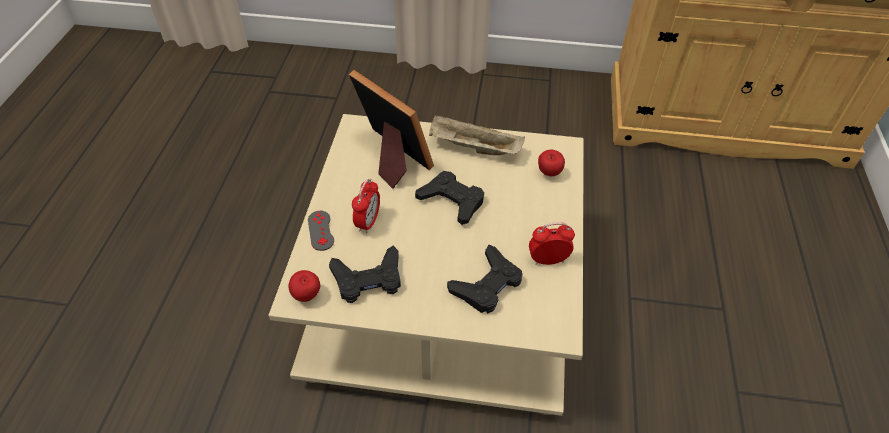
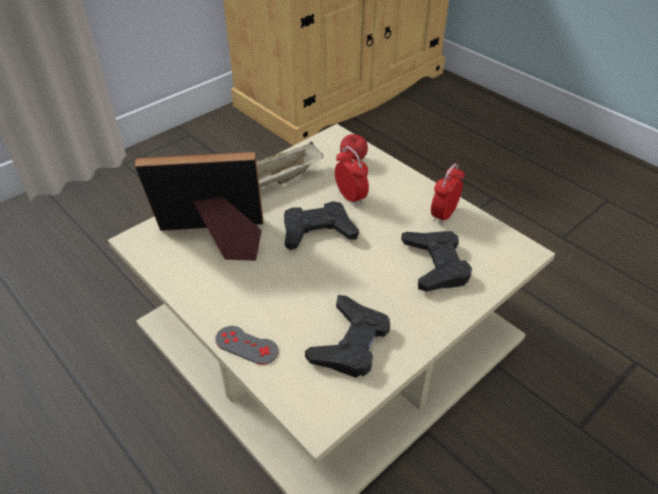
camera: 50 degrees left, 5 degrees down
apple [288,270,320,302] -> none
alarm clock [352,179,380,233] -> alarm clock moved to [335,146,369,207]

